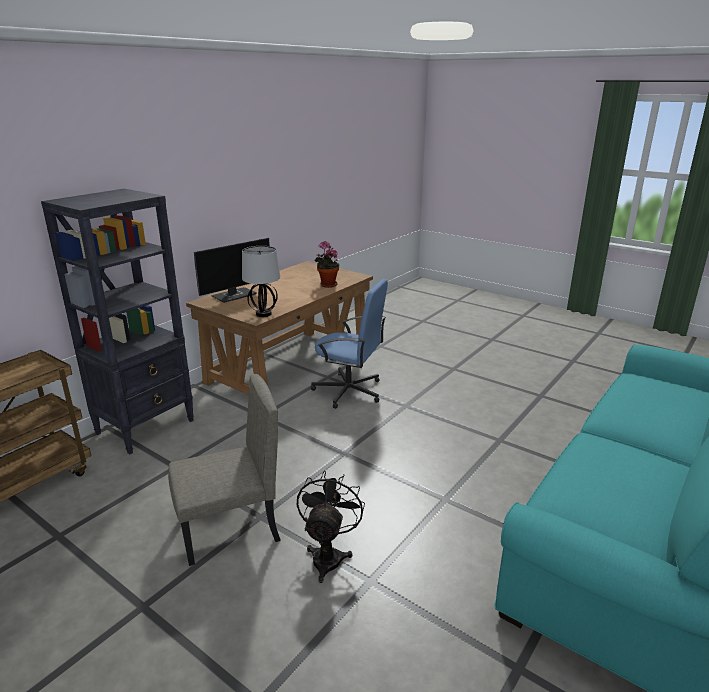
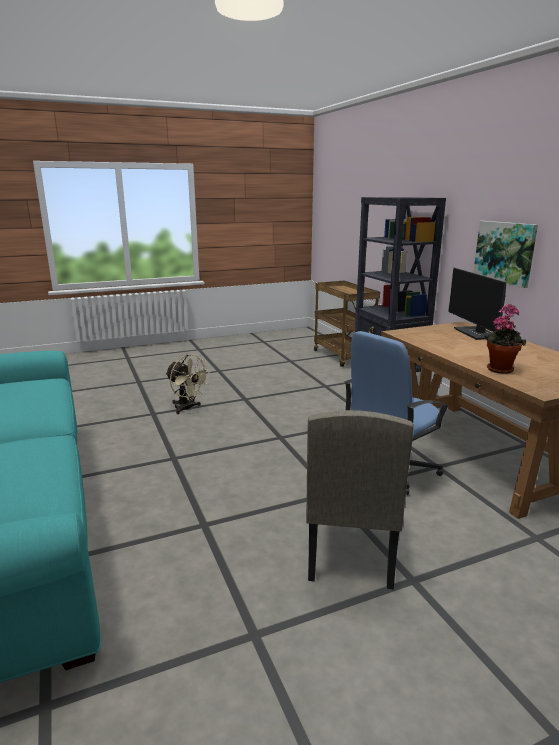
camera: 120 degrees right, 5 degrees down
beige chair [168,374,281,566] -> beige chair moved to [306,410,414,589]
table lamp [242,246,280,317] -> none
black fan [297,471,365,583] -> beige fan [166,355,209,414]
none -> picture [473,221,538,288]

